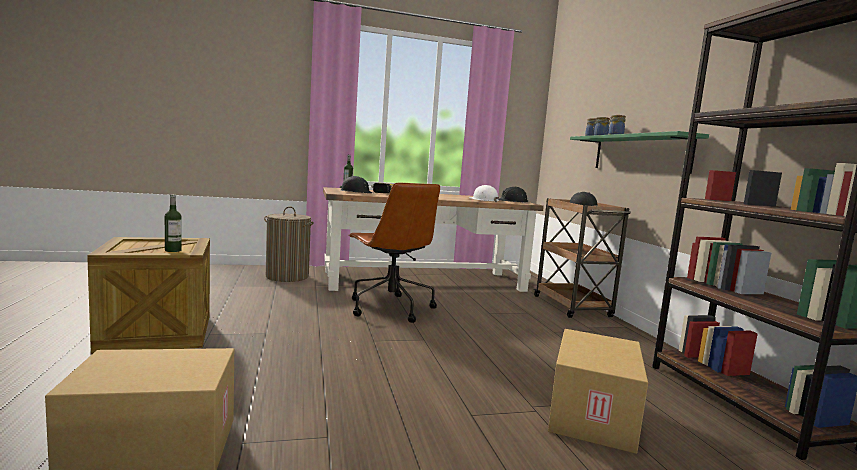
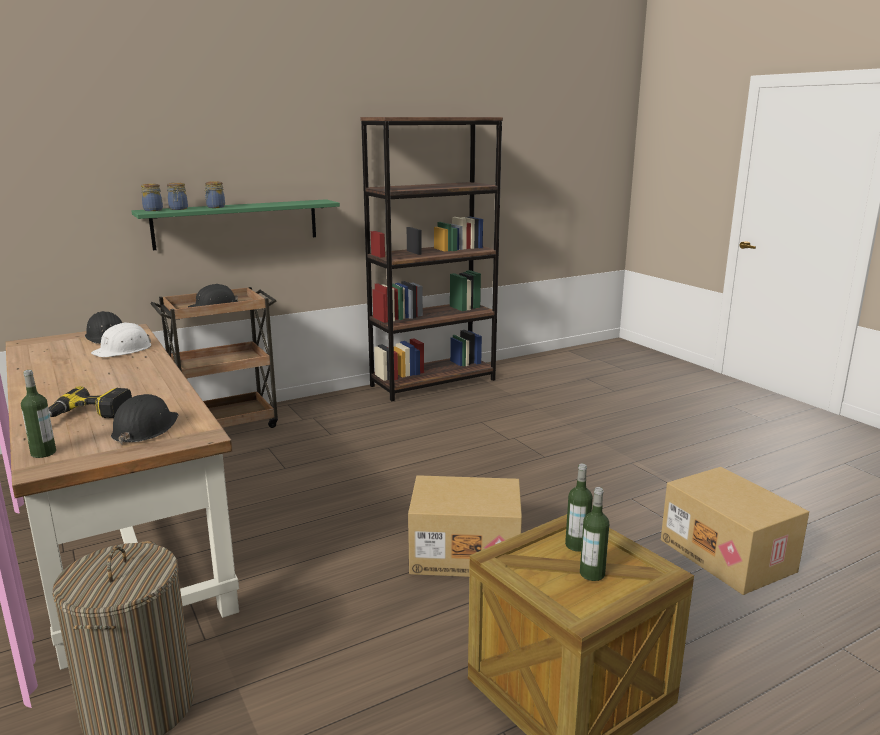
camera: 105 degrees left, 10 degrees up
brown office chair [348,183,440,323] -> none
cardboard box [548,329,648,454] -> cardboard box moved to [408,475,522,577]
none -> bottle [580,487,609,581]

